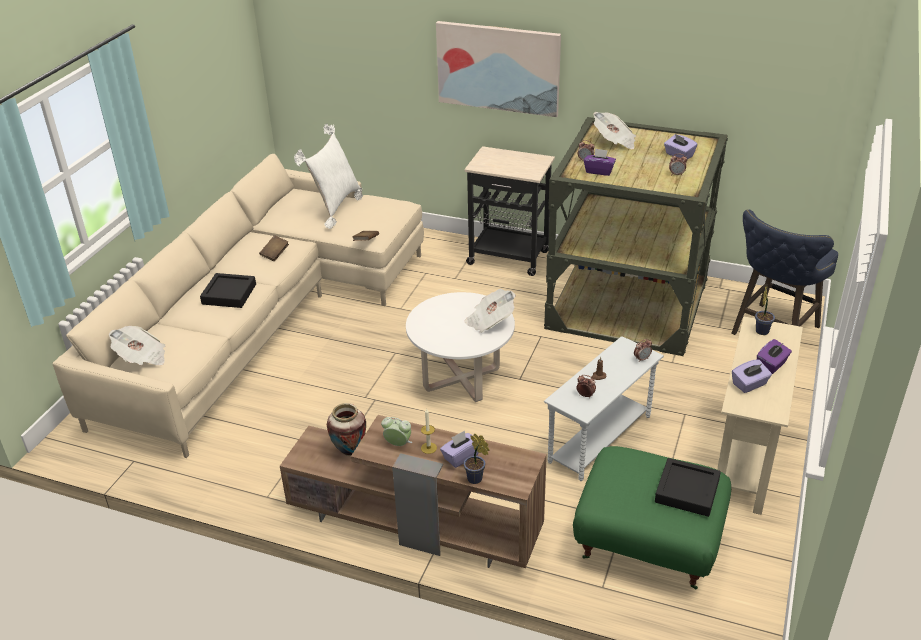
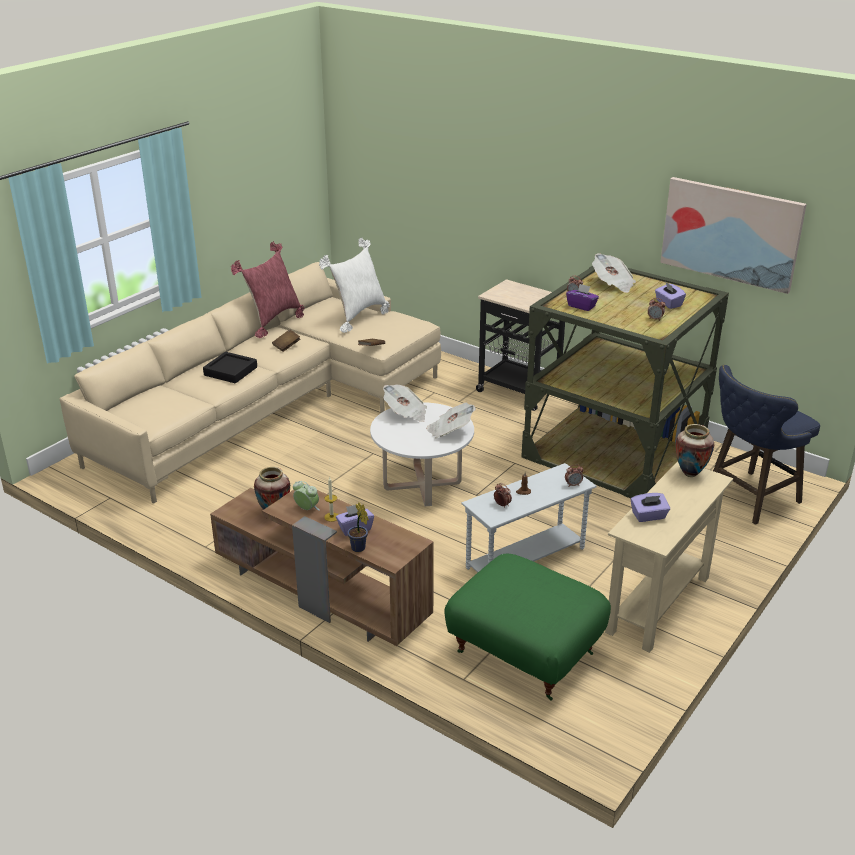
camera: 15 degrees right, 5 degrees down
newspaper [109,326,166,366] -> newspaper moved to [383,385,427,422]
picture [436,21,561,117] -> picture moved to [660,177,807,294]
black tray [655,458,721,517] -> none
potted plant [755,287,775,335] -> vase [676,424,714,477]
purple tissue box [757,339,792,374] -> none
none -> red pillow [231,241,305,339]

